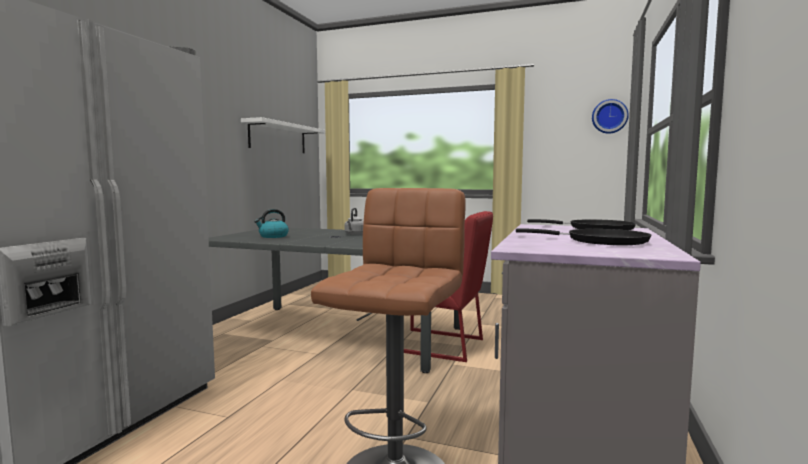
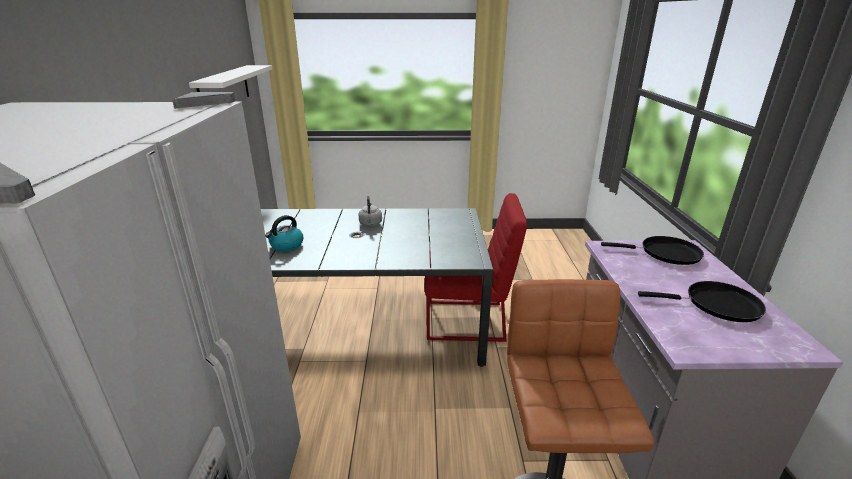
camera: 20 degrees left, 20 degrees up
wall clock [592,99,629,134] -> none

